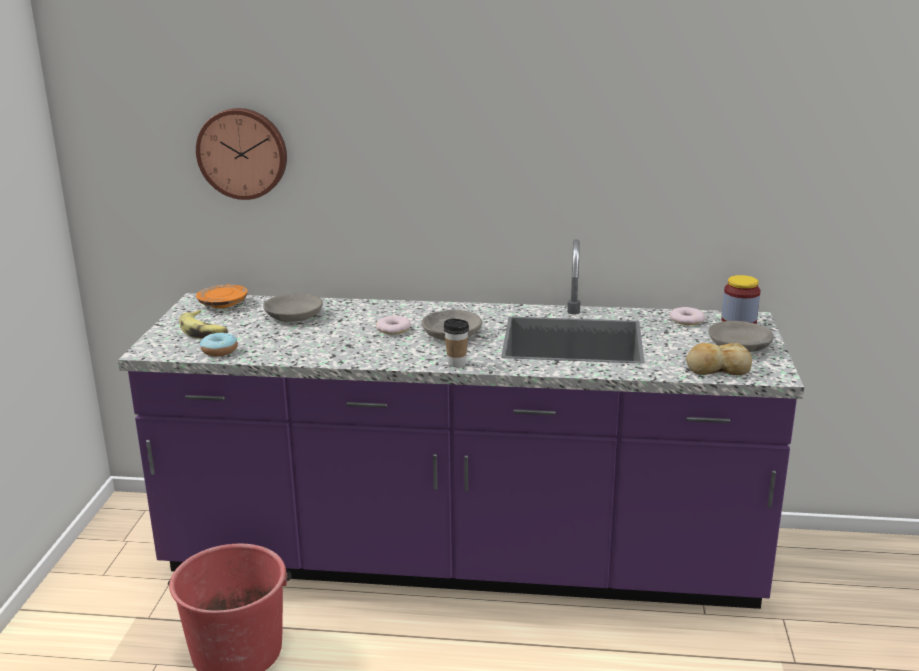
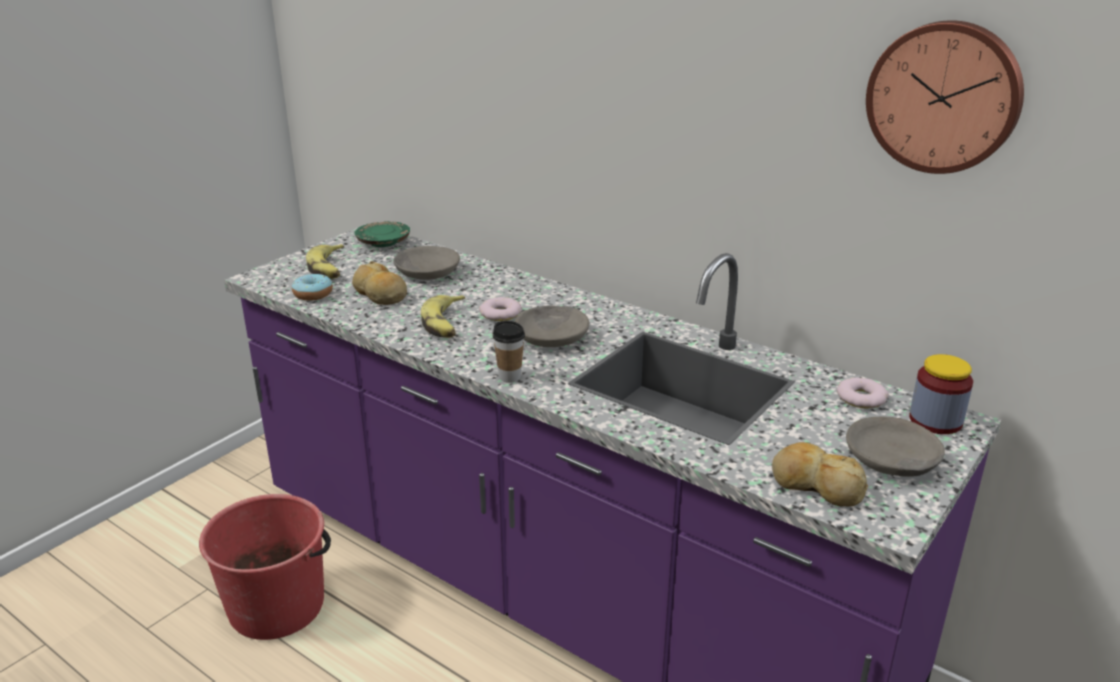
camera: 30 degrees right, 5 degrees up
wall clock [196,108,287,200] -> wall clock moved to [866,20,1024,174]
orange plate [196,285,248,308] -> green plate [354,221,410,247]
none -> bread [352,261,407,305]
none -> banana [421,295,465,338]

